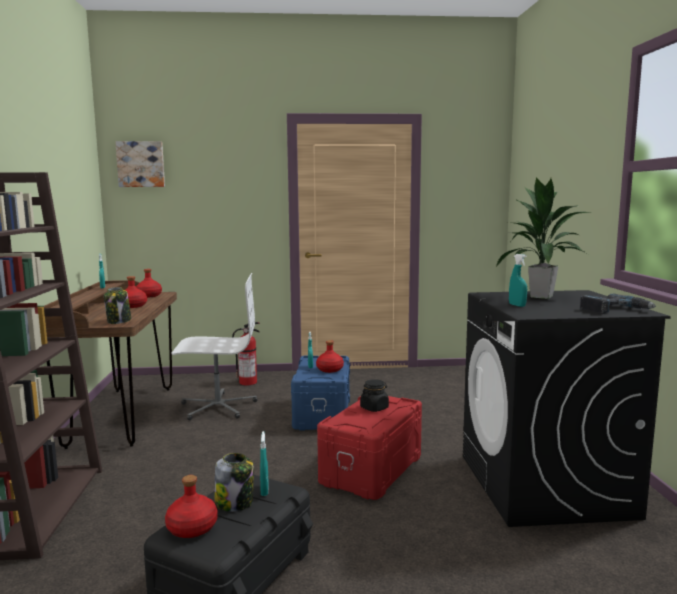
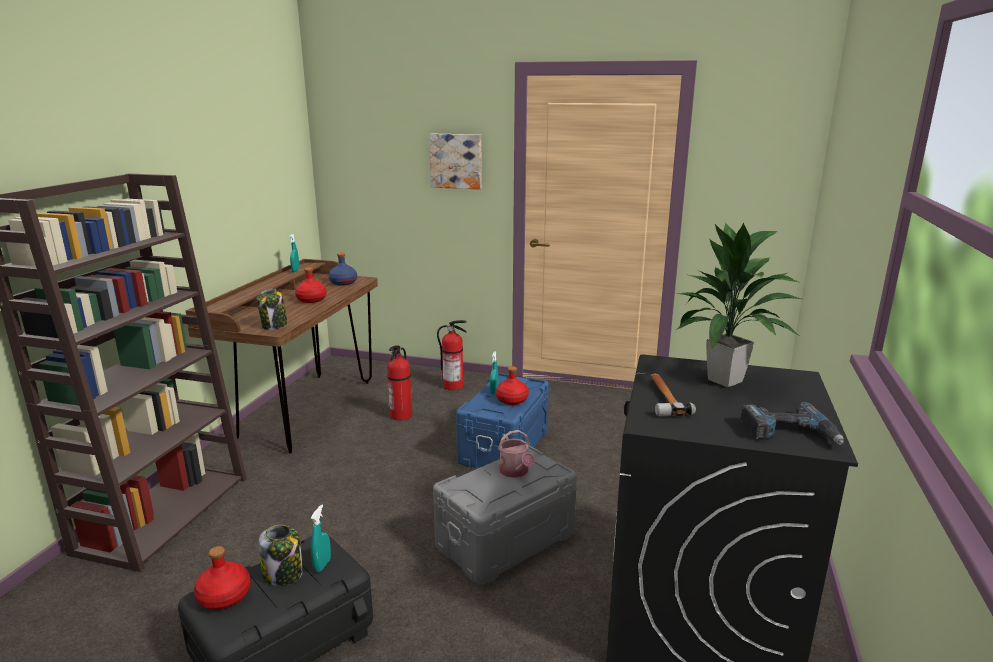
camera: 20 degrees right, 10 degrees up
picture [115,141,165,187] -> picture moved to [429,134,482,189]
red bottle [136,269,162,298] -> blue bottle [328,253,357,286]
white office chair [171,273,257,420] -> fire extinguisher [387,345,412,421]
red storage box [317,396,422,500] -> grey storage box [433,445,577,585]
black jar [360,379,389,412] -> watering can [498,430,535,478]
turquoise spray bottle [509,254,527,307] -> hammer [651,374,696,416]

